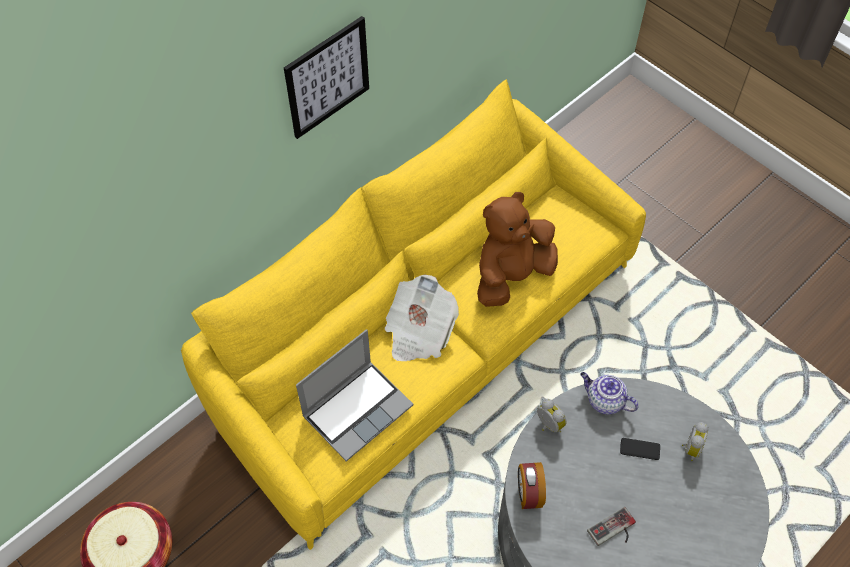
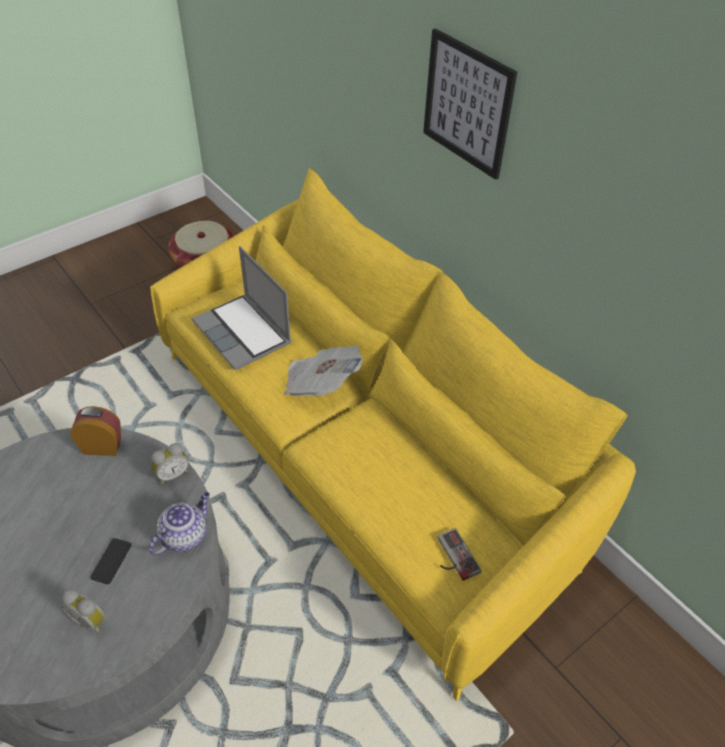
camera: 95 degrees right, 10 degrees down
brown plush toy [477,192,558,307] -> none
game controller [587,507,636,546] -> game controller moved to [437,528,482,581]

